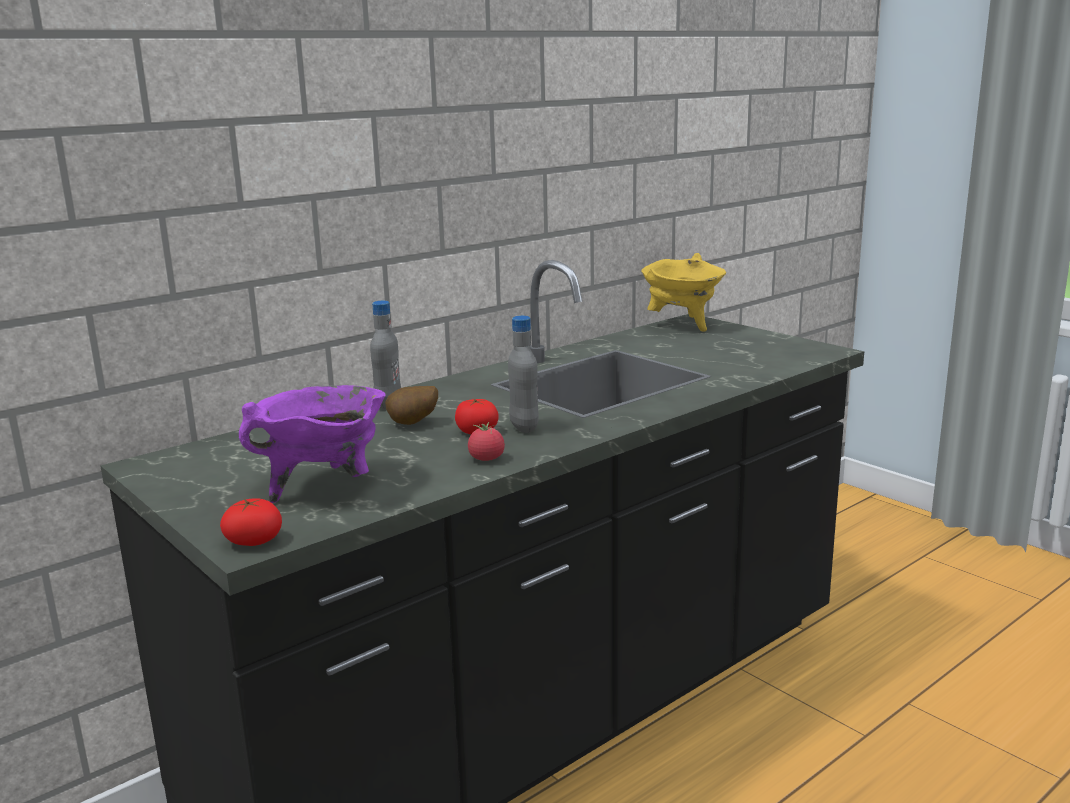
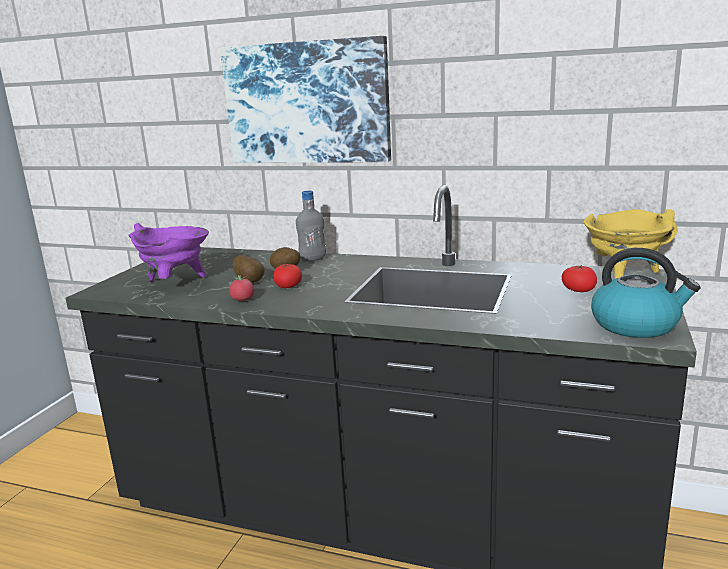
camera: 60 degrees right, 0 degrees up
tomato [220,498,282,546] -> tomato moved to [562,265,597,292]
grey bottle [508,316,539,433] -> none
none -> picture [220,36,391,163]
none -> potato [233,255,265,283]
none -> kettle [591,248,700,338]

